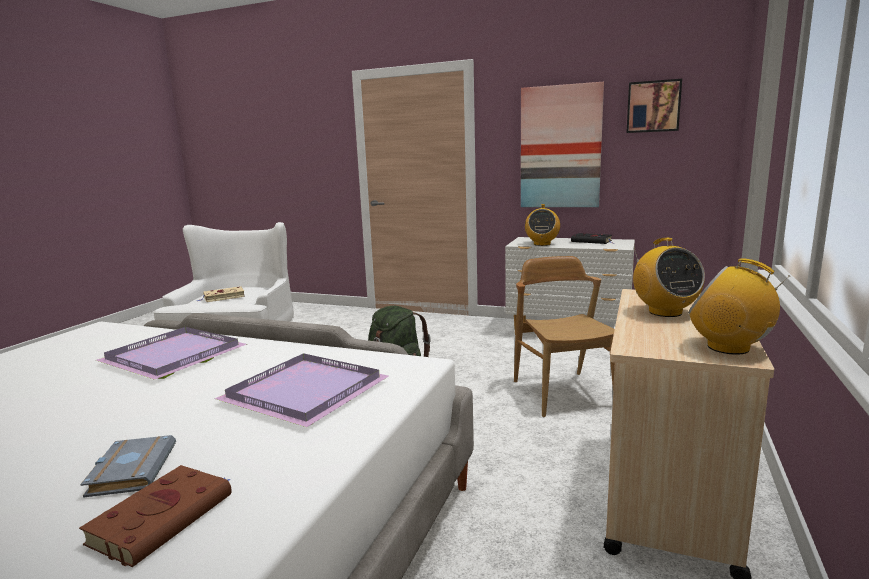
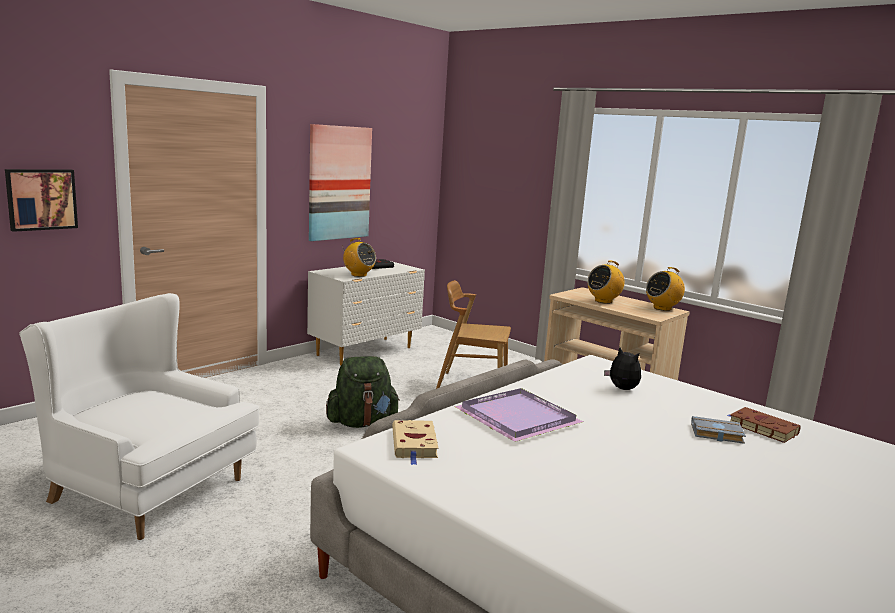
camera: 70 degrees left, 0 degrees up
beige book [197,286,245,302] -> beige book moved to [392,420,438,465]
purple tray [215,353,389,427] -> plush toy [604,347,641,390]
picture [626,79,682,133] -> picture moved to [5,169,78,232]
radio [633,238,705,317] -> radio turned 135 degrees clockwise [587,260,625,304]

